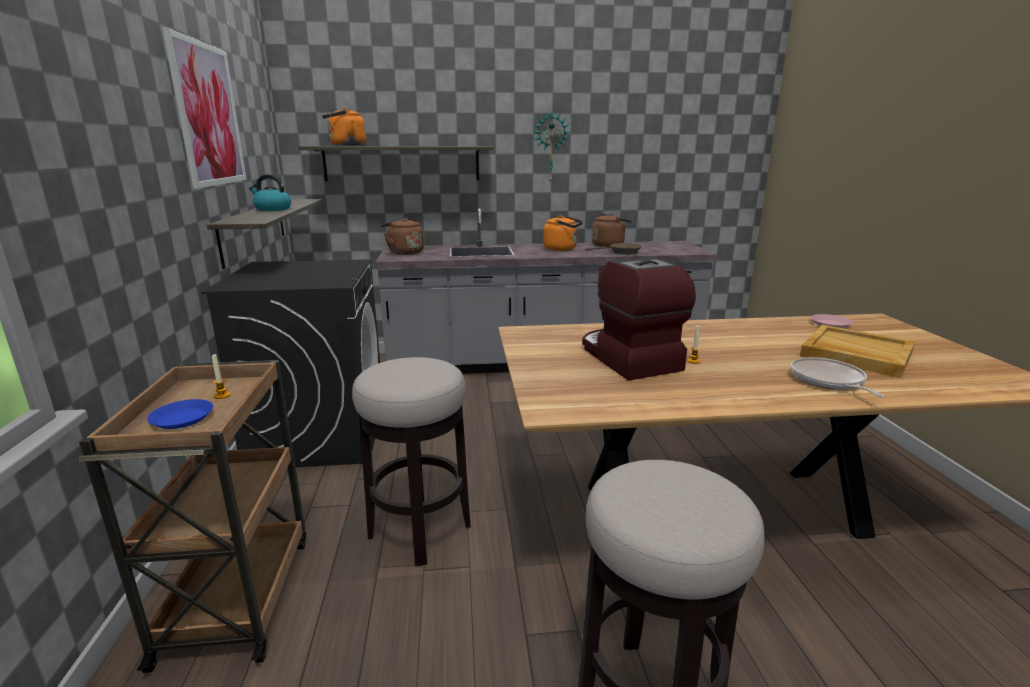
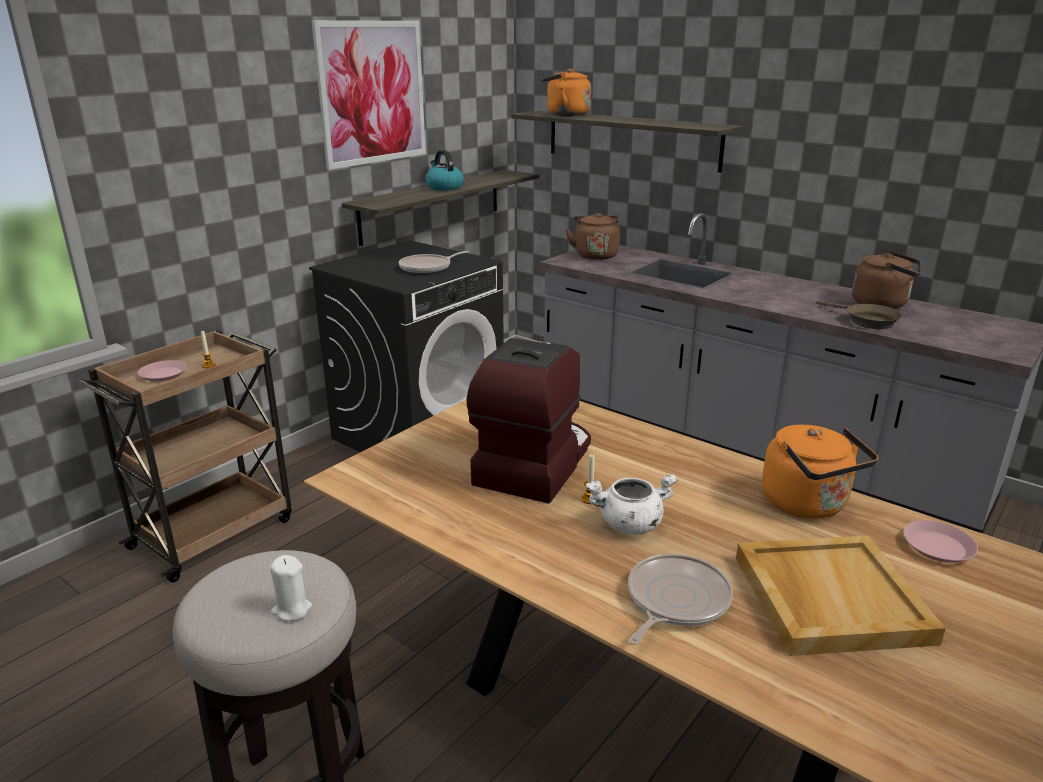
camera: 45 degrees right, 5 degrees up
blue plate [147,399,213,429] -> pink plate [137,360,187,382]
stool [352,357,471,566] -> none
wall clock [534,112,570,184] -> none
orange kettle [543,215,583,251] -> orange kettle moved to [762,425,878,518]
none -> white candle [270,555,312,621]
none -> frying pan [399,251,468,274]
none -> white cooking pot [586,474,677,535]

